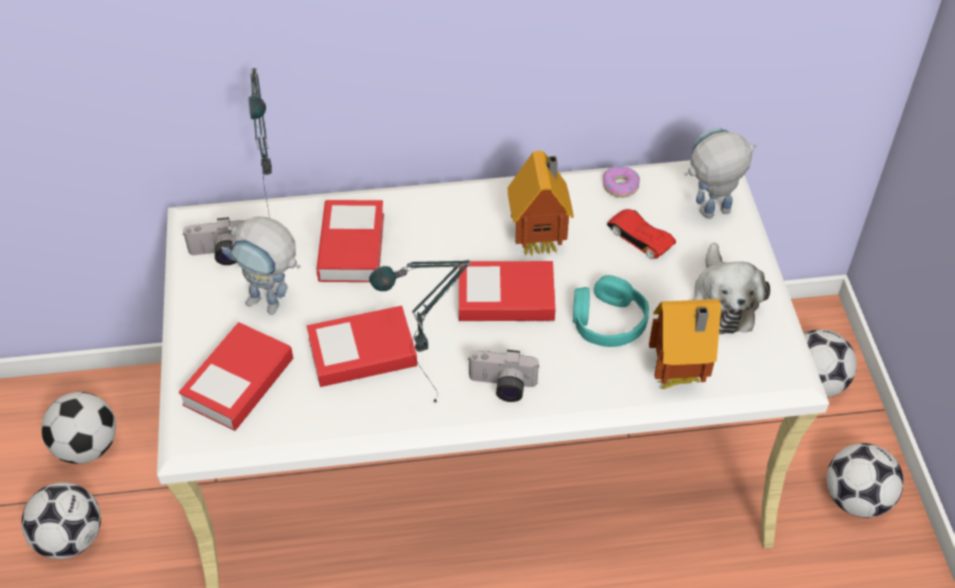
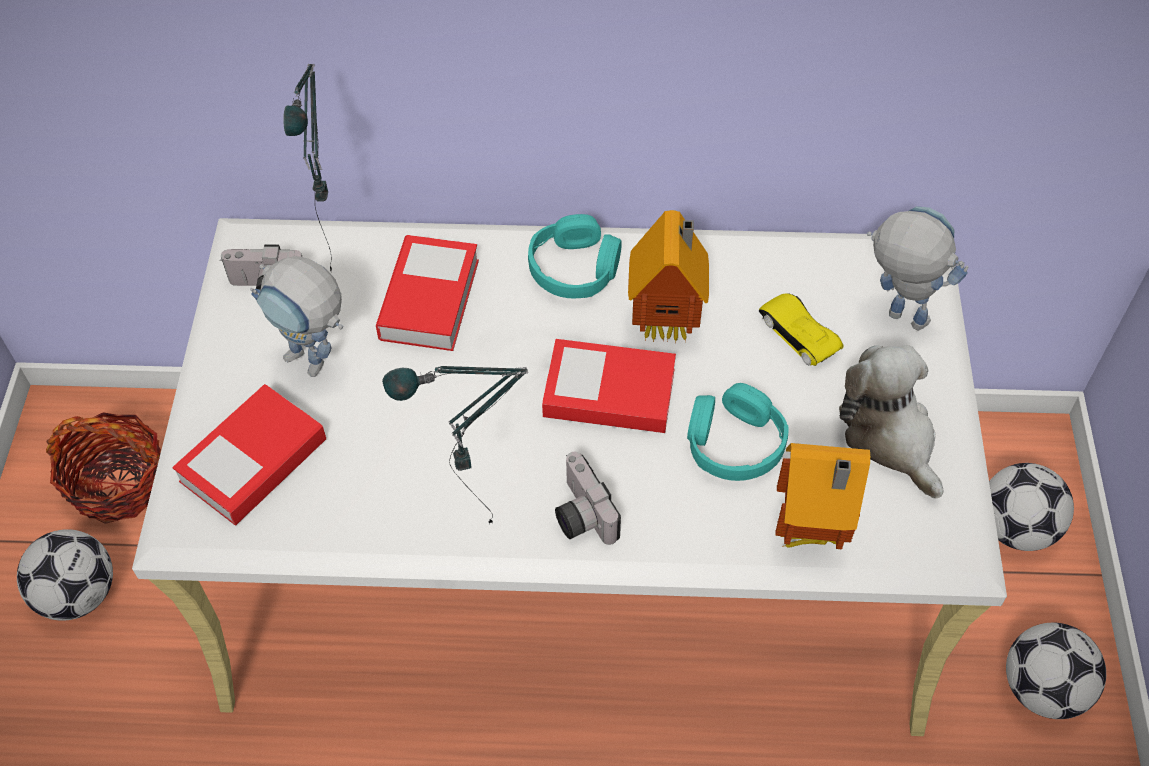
camera: 10 degrees right, 5 degrees up
football [41,392,116,464] -> basket [46,412,161,524]
book [306,306,417,387] -> none
camera [467,350,540,402] -> camera turned 45 degrees clockwise [555,452,621,545]
donut [603,166,640,198] -> none
red toy car [607,209,676,259] -> yellow toy car [759,293,844,366]
toy robot [685,128,758,219] -> toy robot turned 45 degrees clockwise [867,206,969,331]
plush toy [693,243,770,334] -> plush toy turned 150 degrees clockwise [839,345,944,499]
none -> turquoise headphones [528,214,622,299]

